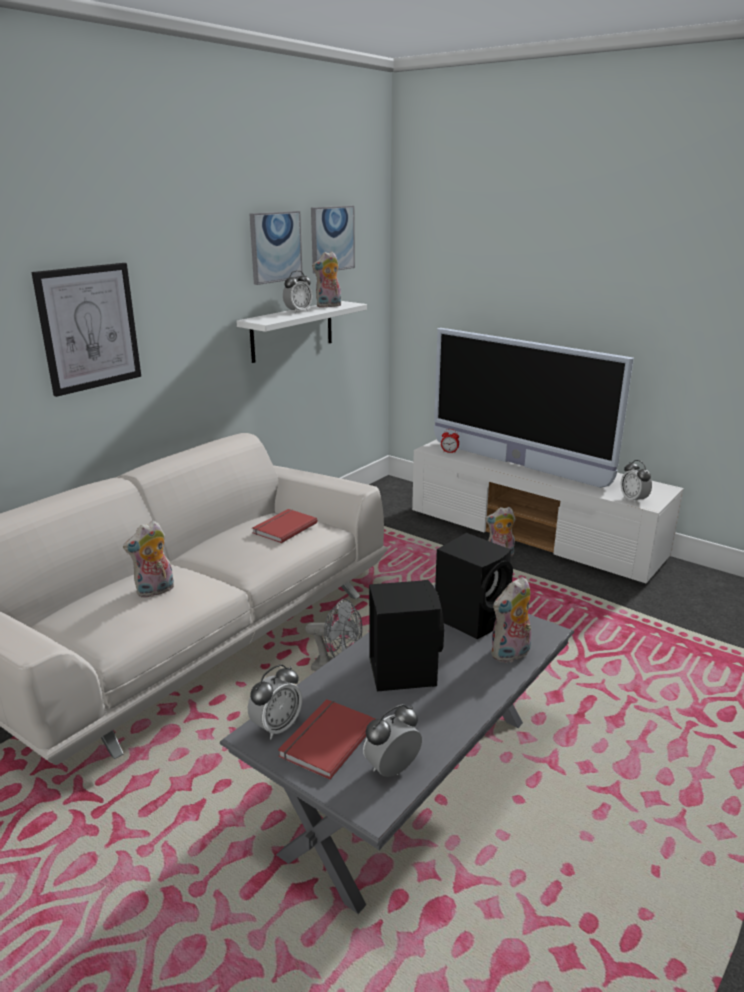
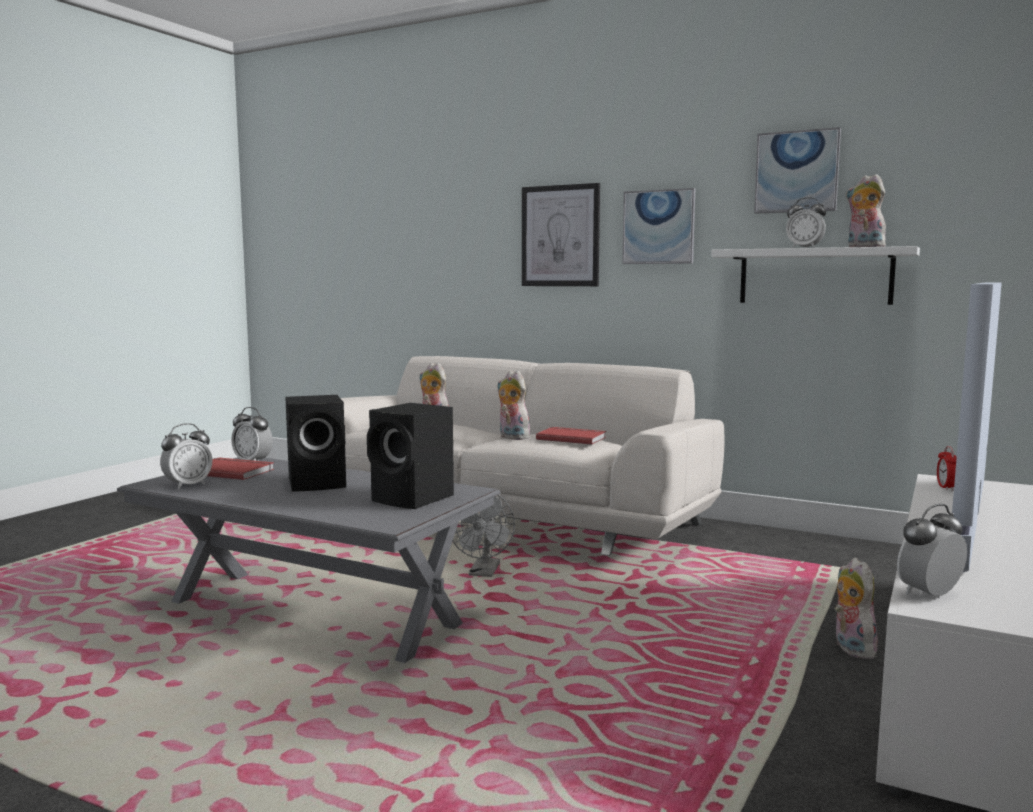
camera: 80 degrees right, 15 degrees down
picture [311,206,355,273] -> picture moved to [622,188,695,264]
alarm clock [363,704,422,777] -> alarm clock turned 90 degrees clockwise [160,423,212,489]
plush toy [491,577,531,663] -> plush toy moved to [497,371,530,440]

